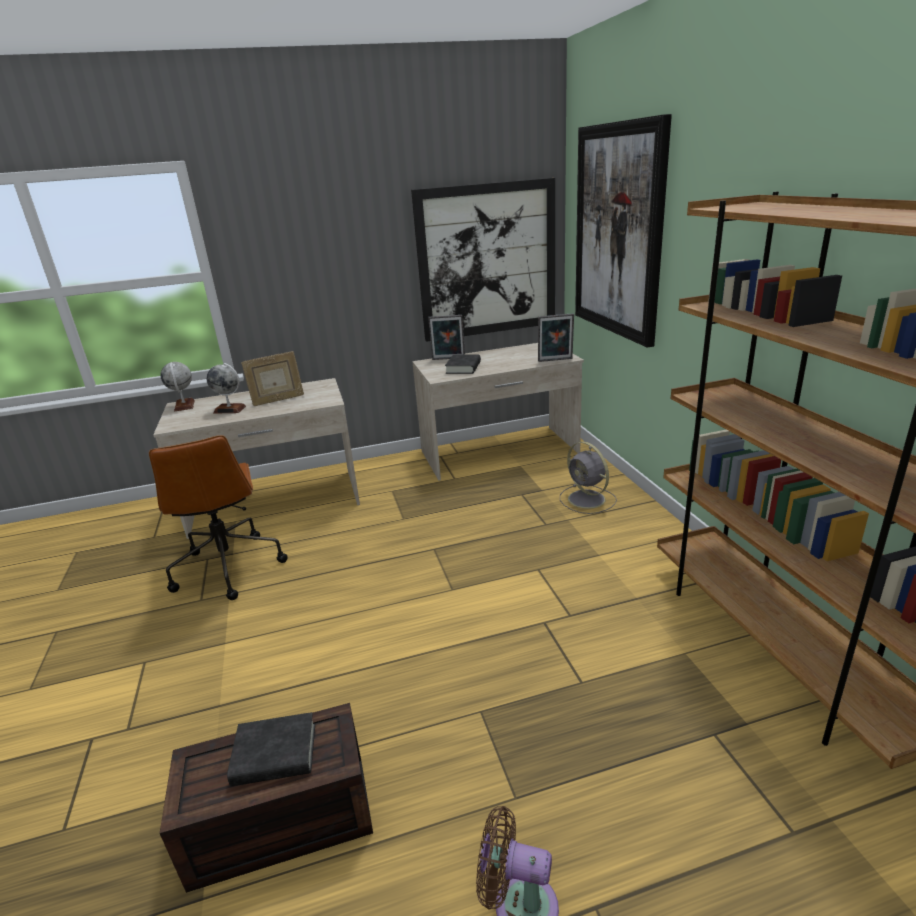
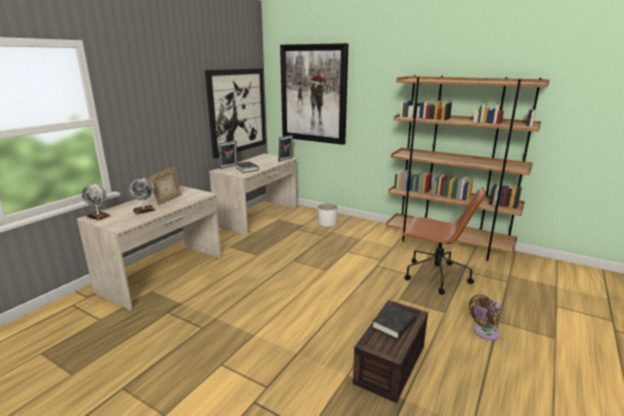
camera: 45 degrees left, 5 degrees down
brown office chair [149,435,288,600] -> brown office chair moved to [403,187,485,295]
grey fan [560,441,617,514] -> white planter [318,204,338,227]

